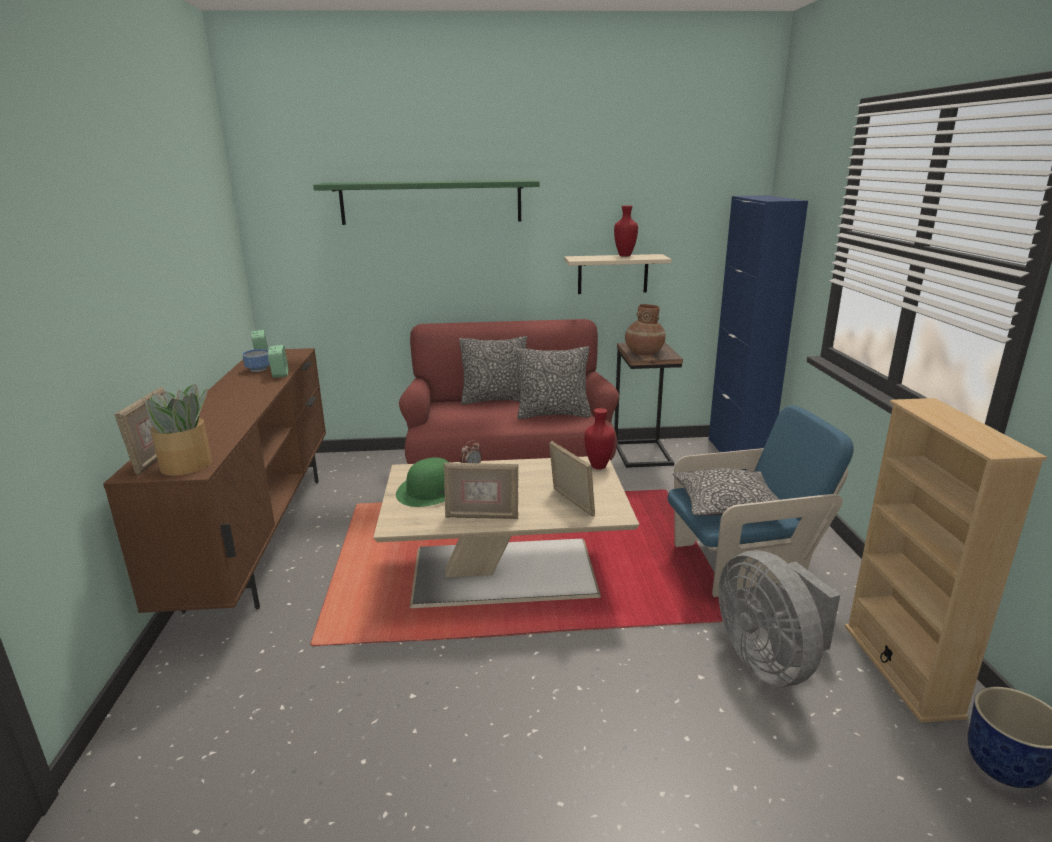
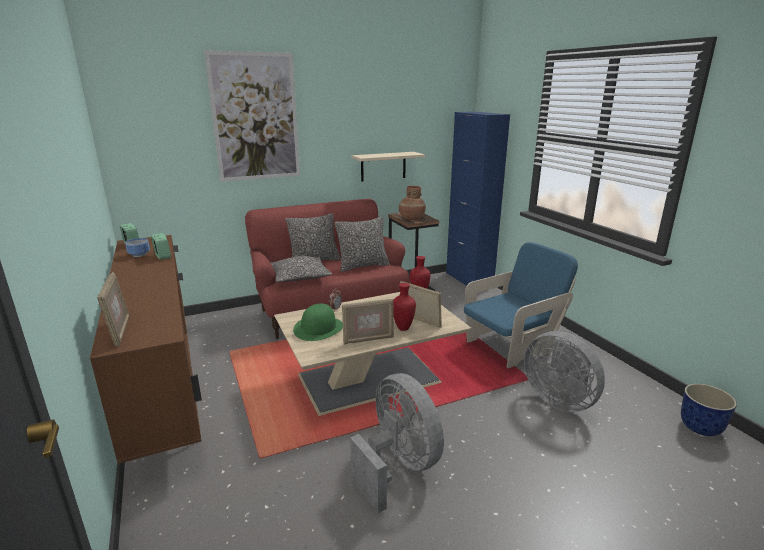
camera: 20 degrees left, 0 degrees up
potted plant [143,384,212,476] -> none
green shelf [313,180,540,225] -> picture [204,50,300,182]
red vase [614,205,638,257] -> red vase moved to [393,283,416,331]
pillow [673,468,779,516] -> pillow moved to [271,256,332,282]
beige bookcase [844,398,1047,723] -> none
none -> grey fan [350,373,444,513]

